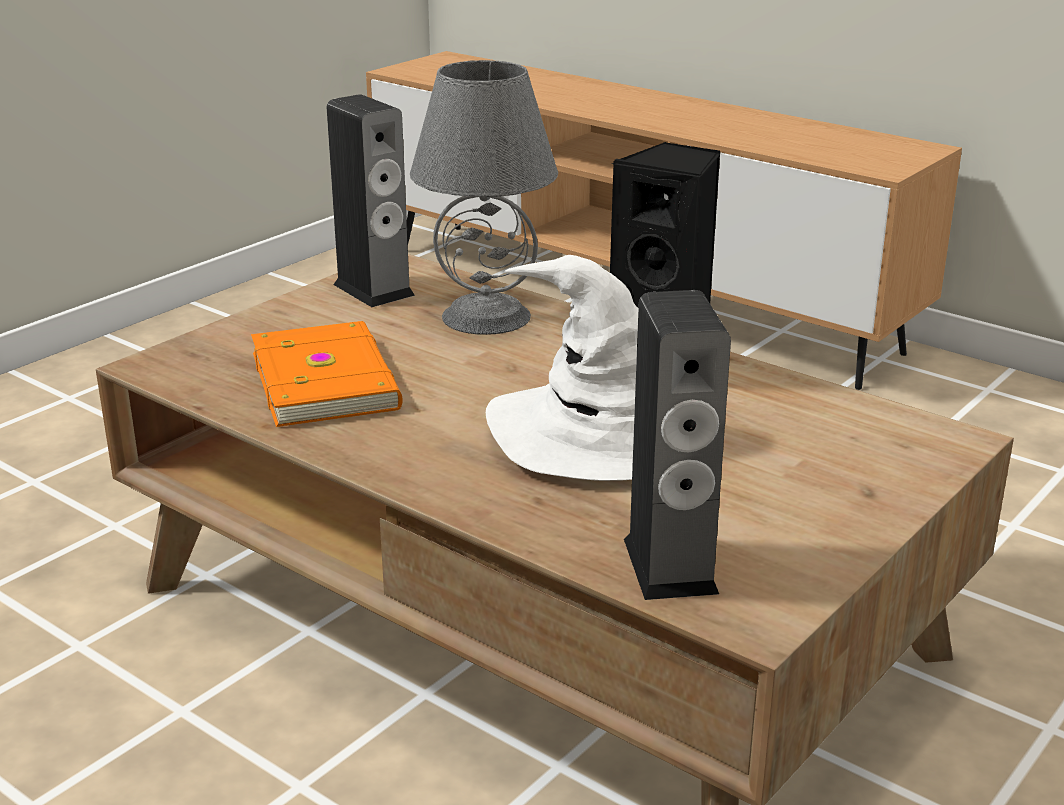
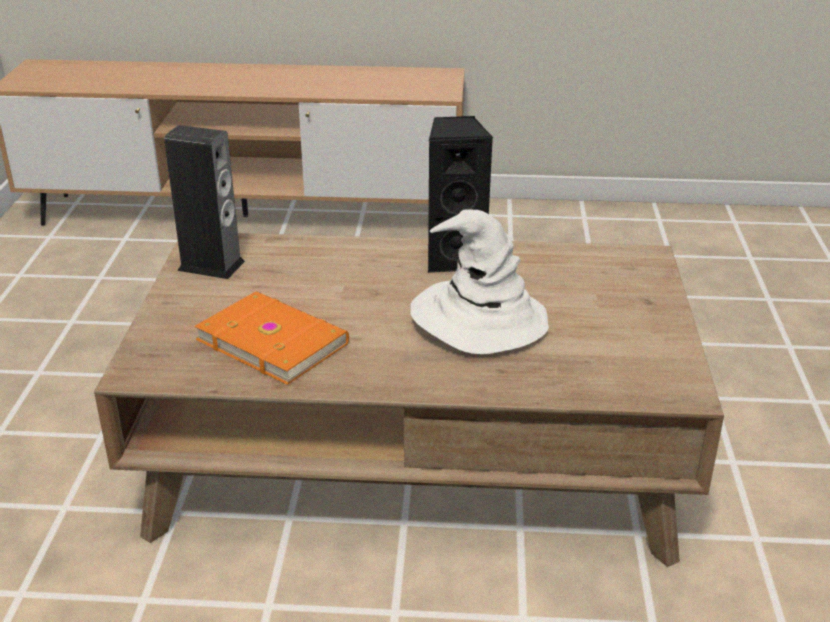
camera: 35 degrees left, 5 degrees up
grey table lamp [410,60,558,335] -> none
speaker [624,290,731,600] -> none

